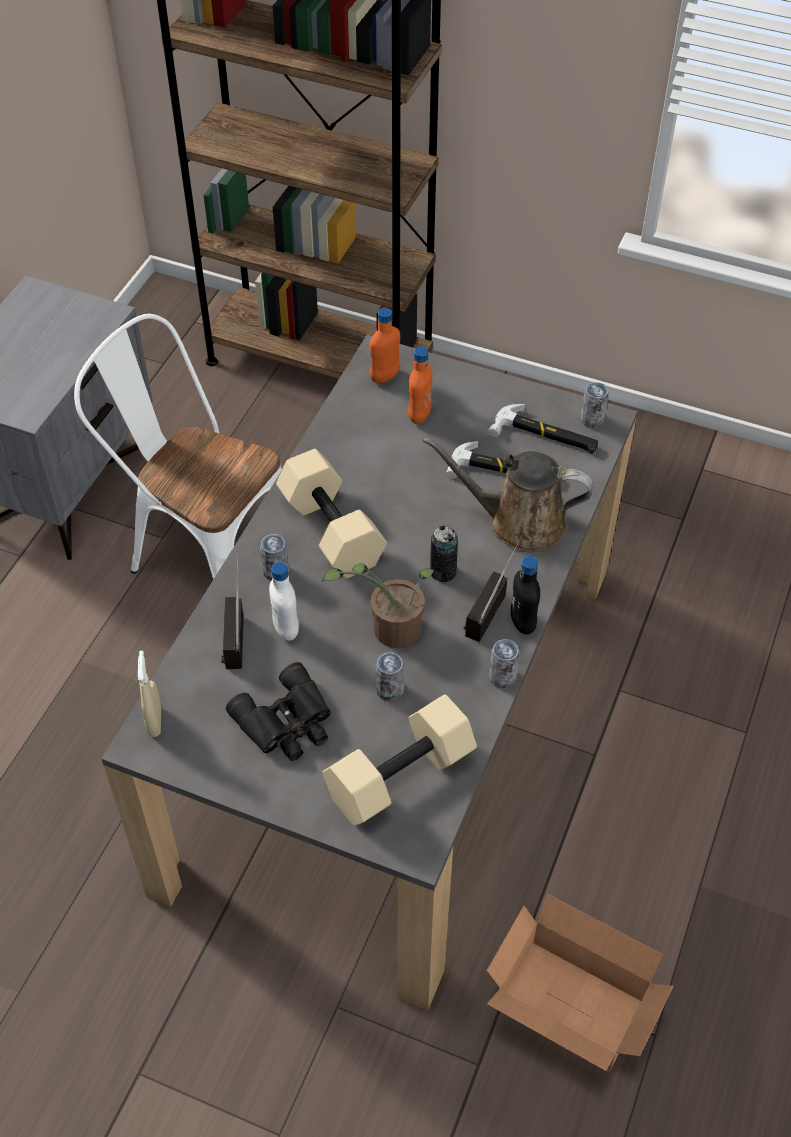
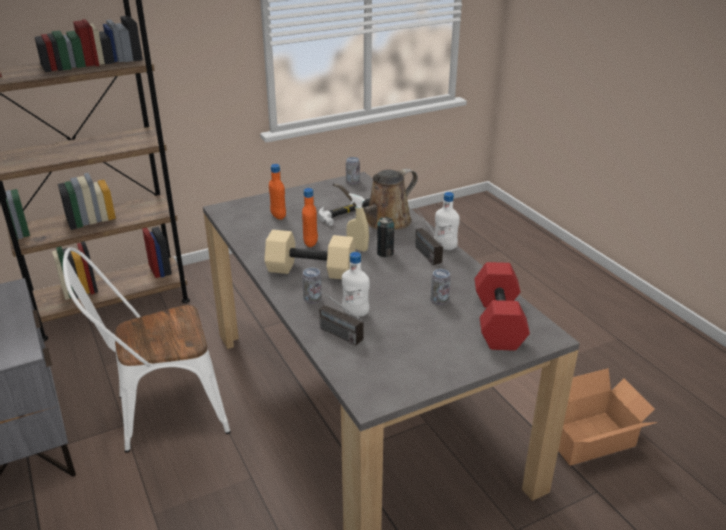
camera: 50 degrees left, 20 degrees down
beige spray bottle [138,651,161,737] -> beige spray bottle moved to [347,193,369,252]
black binoculars [226,662,331,761] -> none
potted plant [322,563,434,648] -> none
beige dumbbell [322,694,477,826] -> red dumbbell [475,262,530,351]
orange bottle [370,308,400,383] -> orange bottle moved to [302,188,318,247]
hammer [488,404,598,454] -> none
can [489,639,519,688] -> none
black bottle [511,556,540,635] -> white bottle [434,192,460,250]

